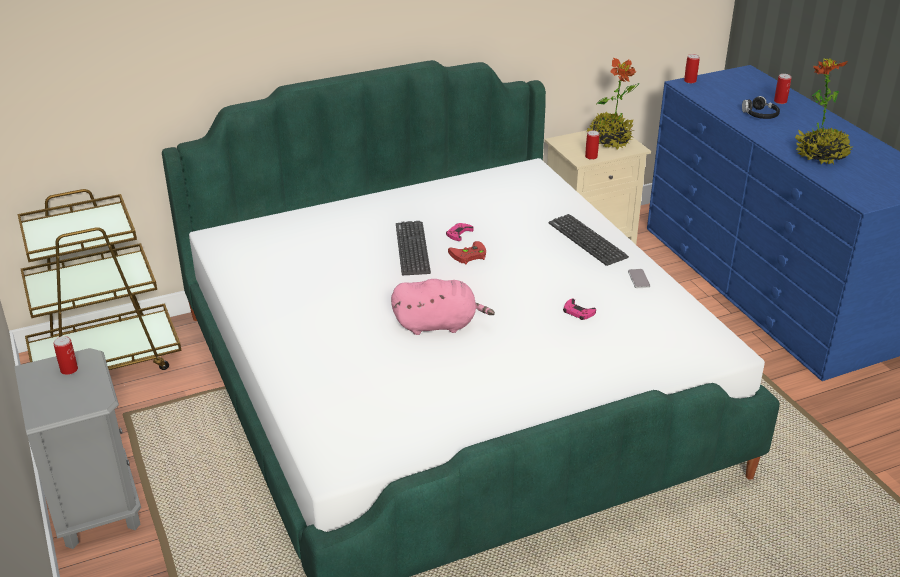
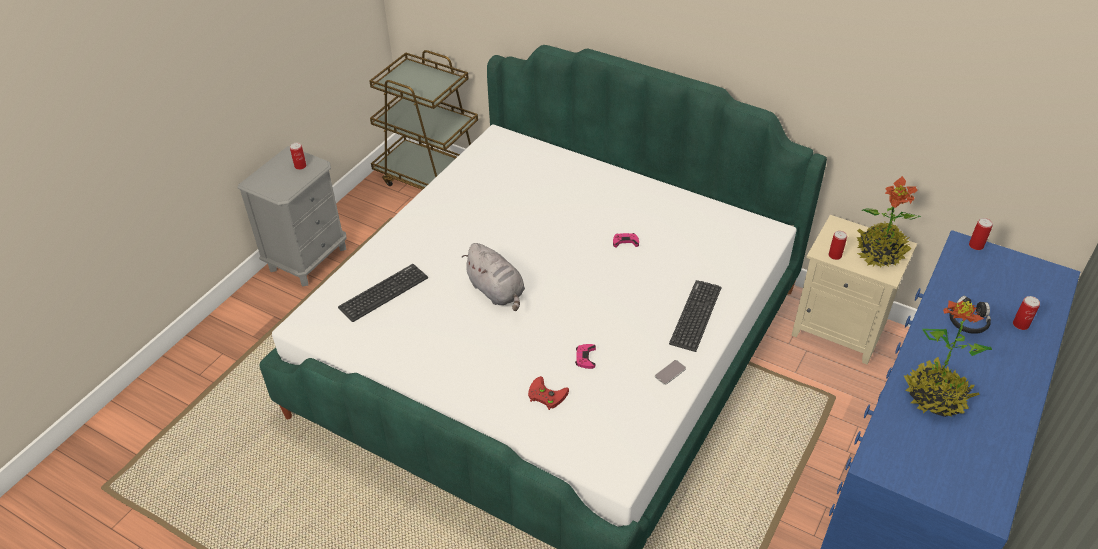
camera: 55 degrees right, 10 degrees up
pink plush toy [391,279,495,335] -> grey plush toy [462,243,525,311]
keyboard [396,221,431,275] -> keyboard moved to [338,264,428,322]
red game controller [448,241,486,264] -> red game controller moved to [528,376,569,410]

